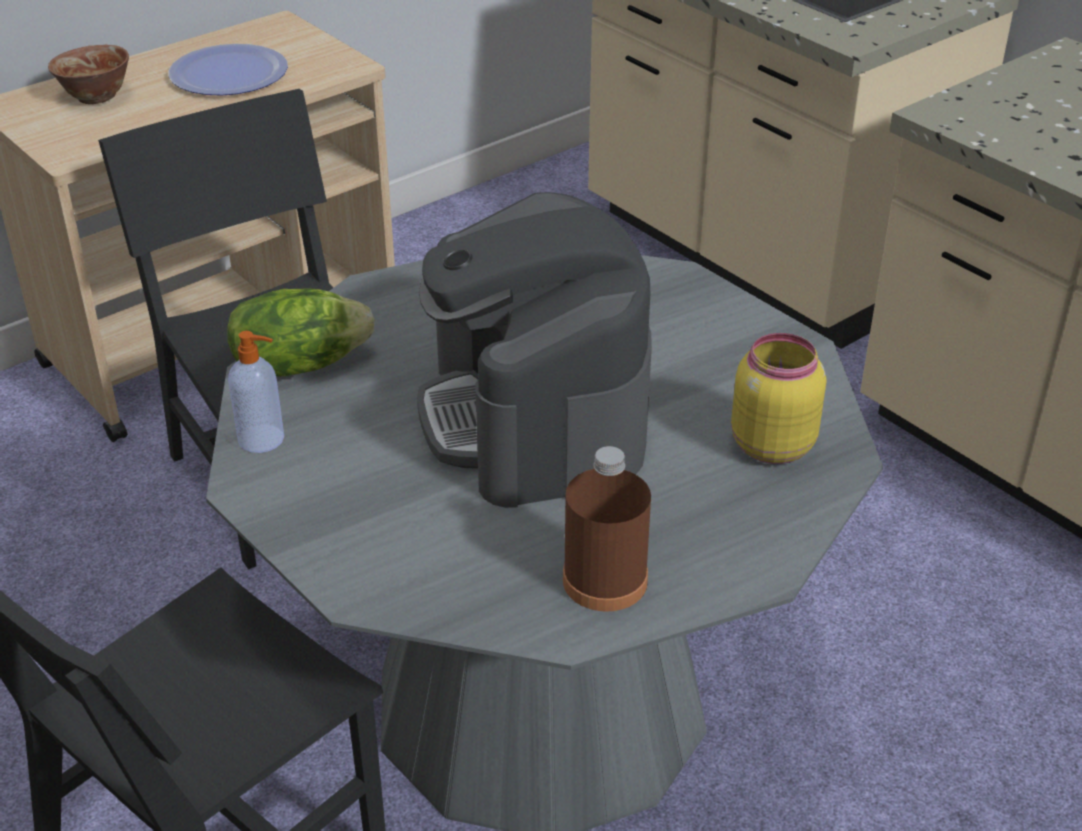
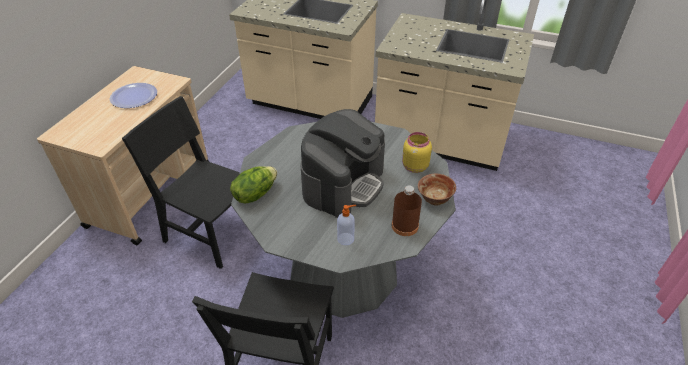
camera: 30 degrees left, 5 degrees up
bowl [48,45,129,104] -> bowl moved to [418,174,456,206]
soap dispenser [228,331,284,453] -> soap dispenser moved to [337,205,356,245]
coffee machine [417,192,652,508] -> coffee machine turned 105 degrees counterclockwise [300,109,385,218]

